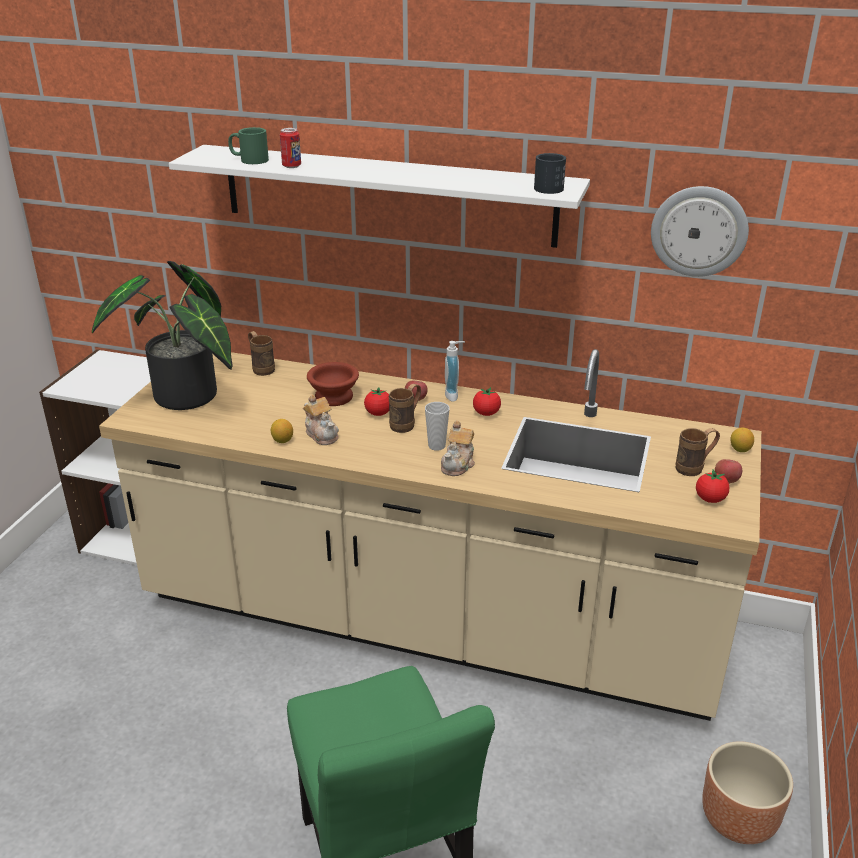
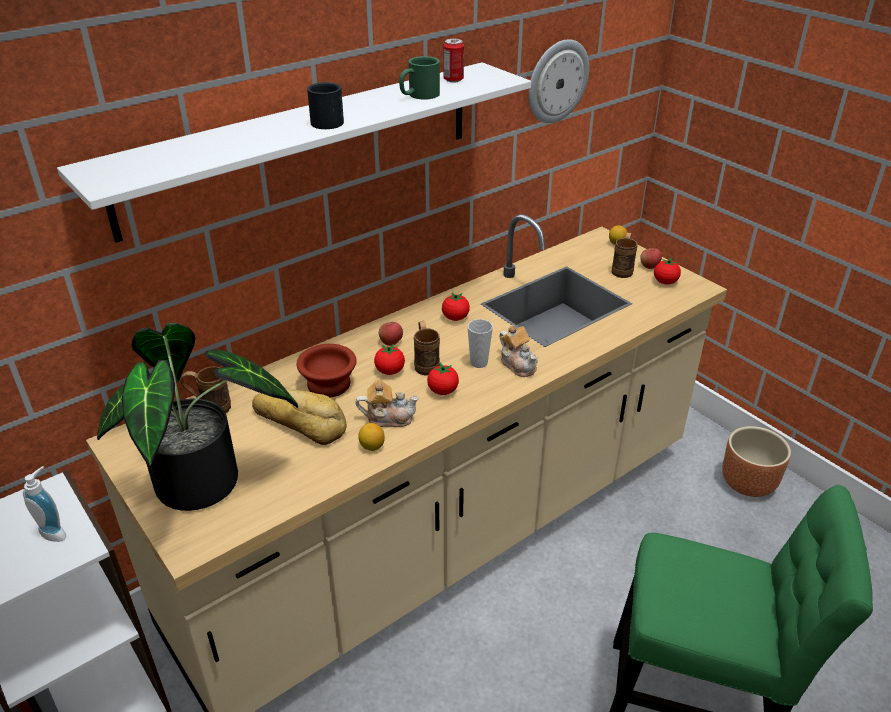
camera: 55 degrees left, 5 degrees up
green mug [228,127,269,164] -> green mug moved to [399,56,440,100]
can [280,128,301,168] -> can moved to [444,39,464,83]
soap dispenser [445,341,465,402] -> soap dispenser moved to [23,466,66,542]
black mug [534,153,566,194] -> black mug moved to [307,82,344,129]
none -> bread [252,387,346,445]
none -> tomato [427,363,459,395]

